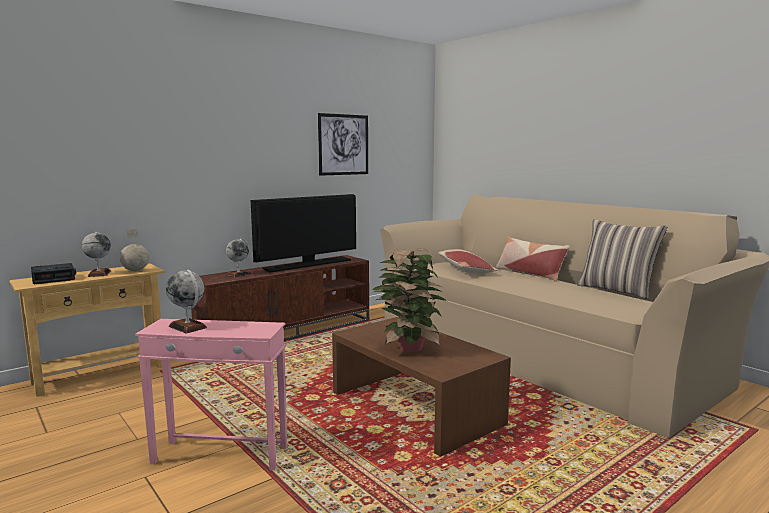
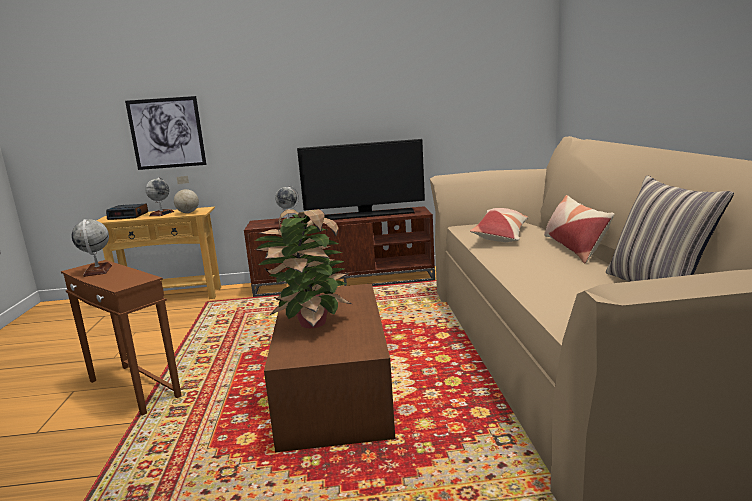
camera: 35 degrees right, 5 degrees up
pink side table [135,319,287,470] -> brown side table [61,260,181,416]
picture [318,113,368,176] -> picture moved to [125,96,207,170]

